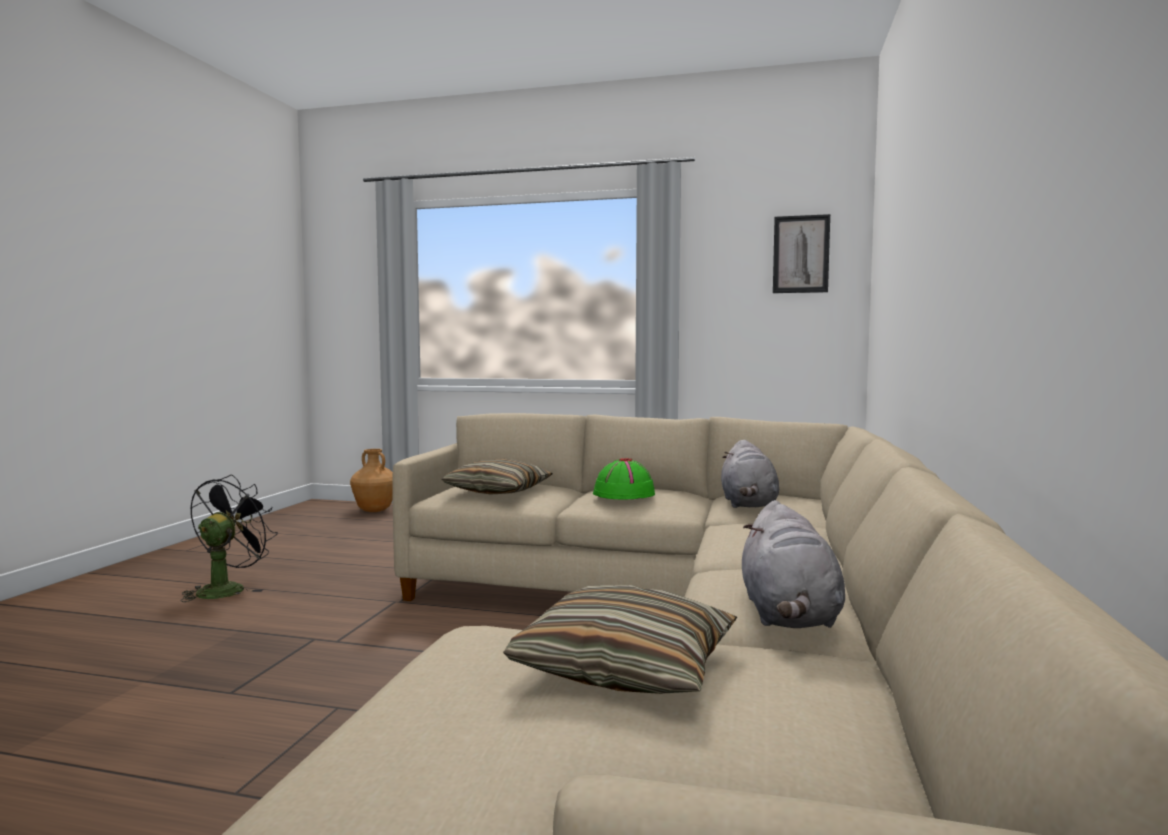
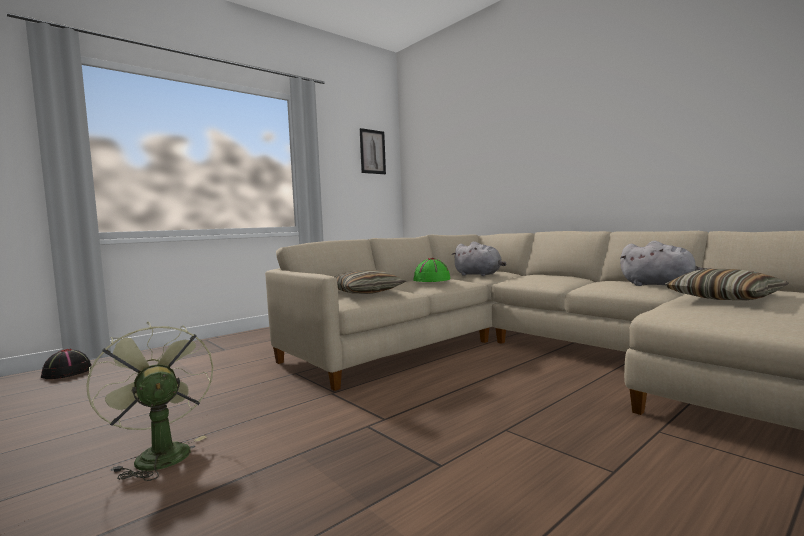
camera: 55 degrees left, 0 degrees up
black fan [181,475,278,602] -> green fan [87,322,214,481]
brown vase [350,449,393,512] -> black hat [41,349,92,379]

